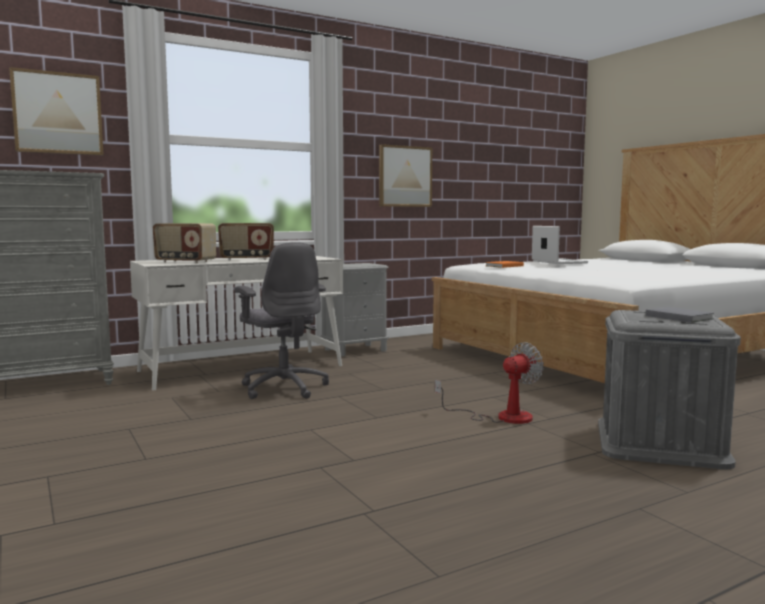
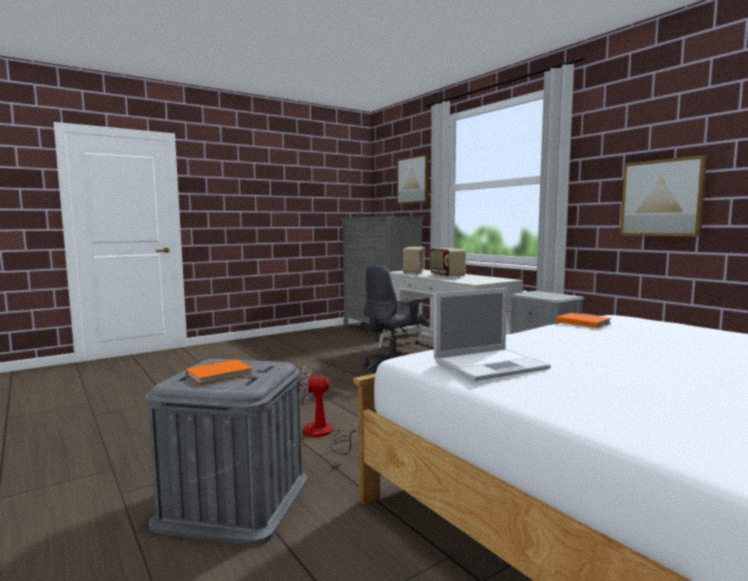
camera: 85 degrees right, 0 degrees up
fan [435,342,544,424] -> fan turned 135 degrees clockwise [299,366,357,455]
laptop [532,226,588,264] -> laptop moved to [434,288,551,381]
grey book [646,307,714,323] -> orange book [186,359,253,385]

